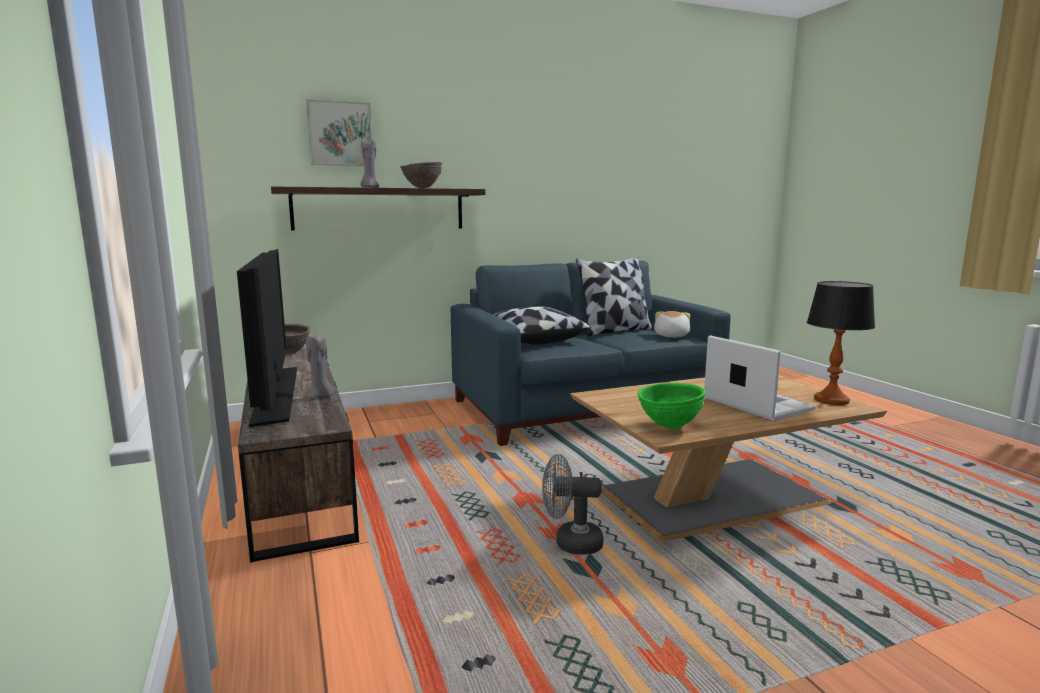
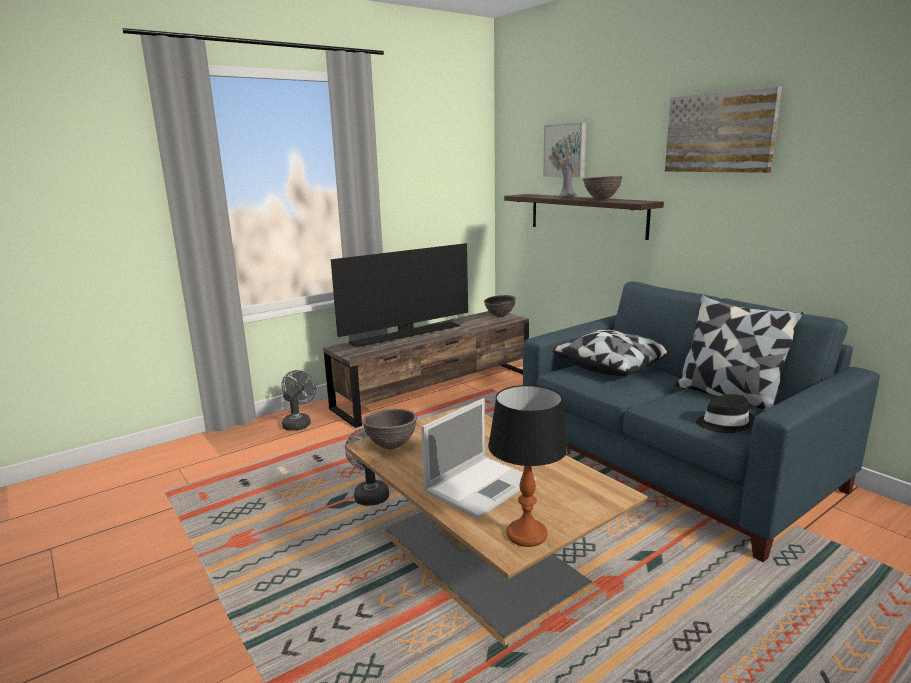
camera: 75 degrees right, 5 degrees up
grey candle [306,336,334,399] -> none
green bowl [637,383,706,429] -> brown bowl [361,409,417,450]
plush toy [654,311,690,338] -> black hat [696,394,755,433]
none -> grey fan [282,370,316,431]
none -> picture [665,87,782,173]

